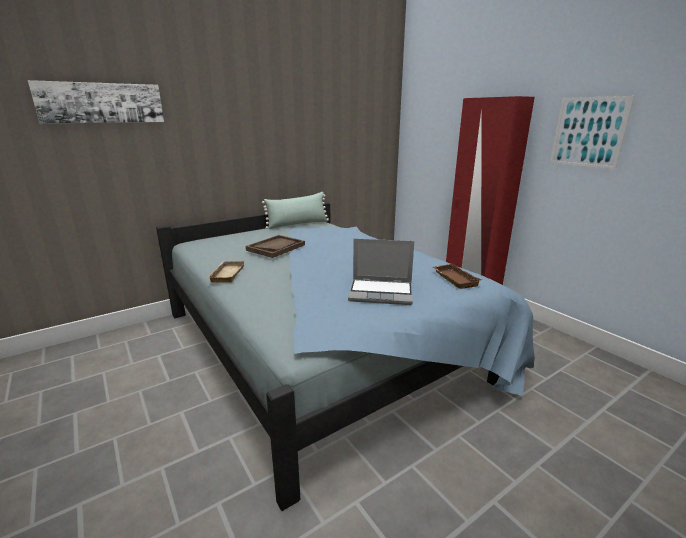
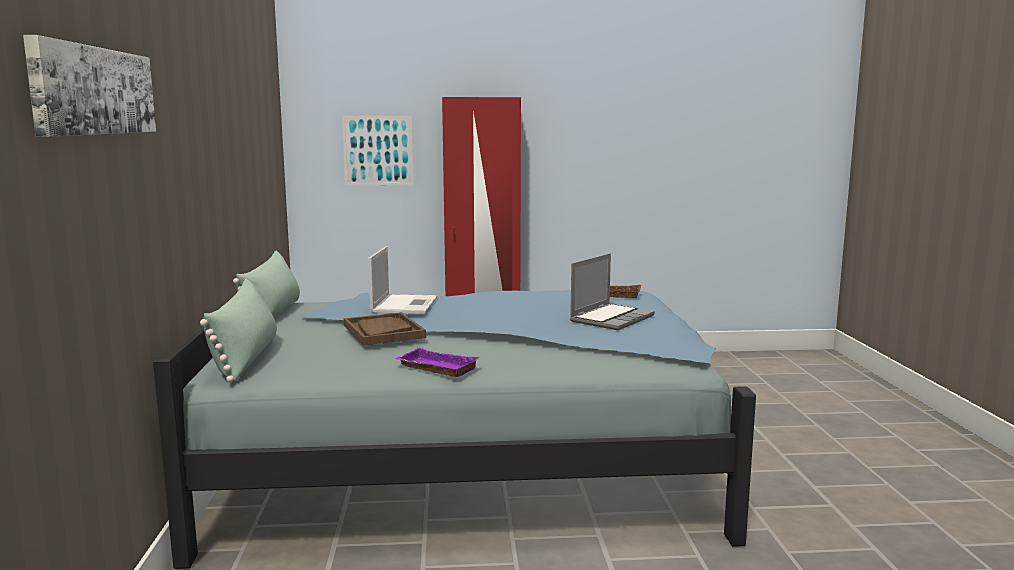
camera: 60 degrees left, 10 degrees down
beige tray [208,261,245,283] -> purple tray [395,348,480,377]
picture [550,96,635,169] -> picture moved to [342,116,414,186]
none -> green pillow [200,279,277,382]
none -> laptop [368,246,437,314]

